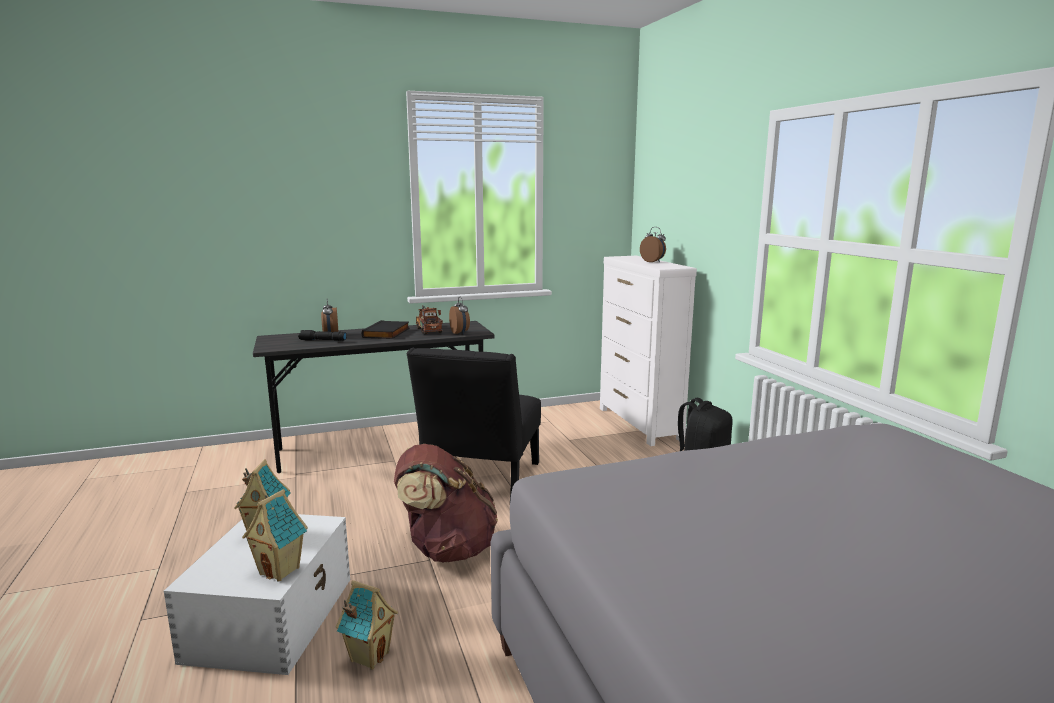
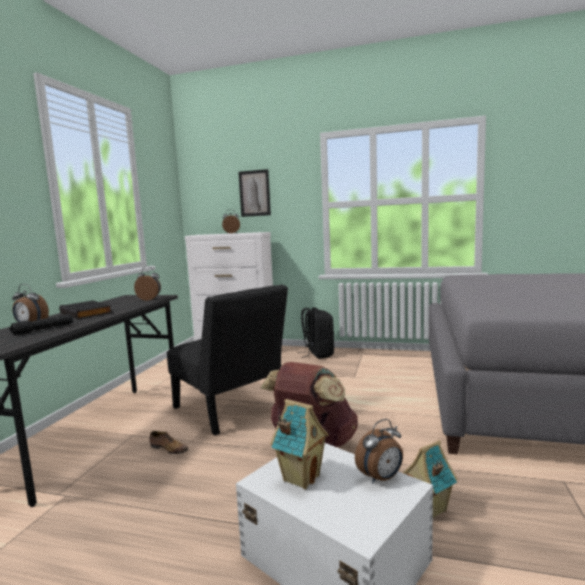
camera: 55 degrees left, 5 degrees down
toy house [242,489,308,581] -> alarm clock [355,419,403,483]
toy truck [416,305,443,334] -> none
none -> shoe [149,431,189,454]
none -> picture [238,169,271,217]

